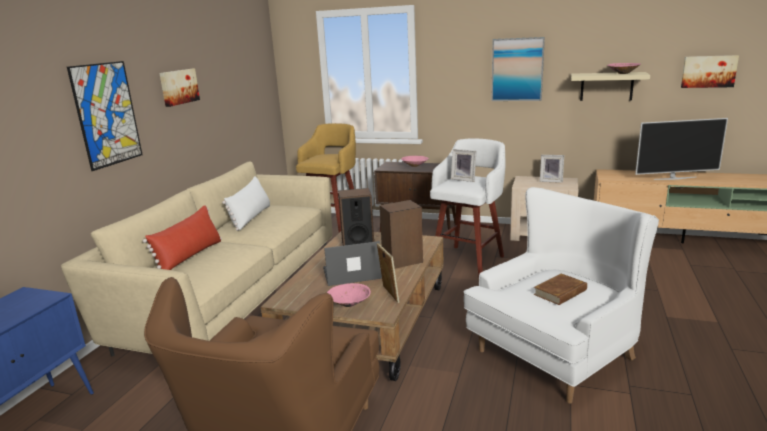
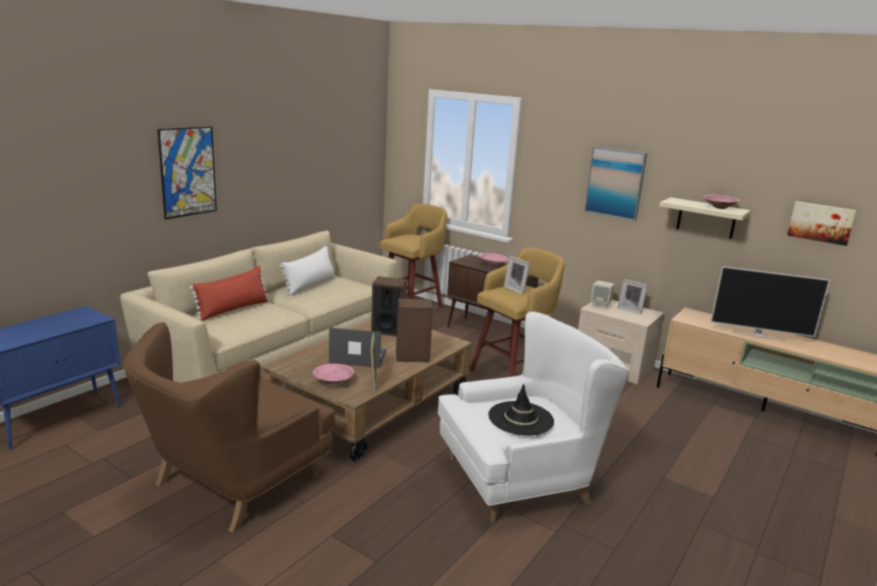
camera: 15 degrees right, 0 degrees up
picture [159,69,200,107] -> none
white stool [430,139,505,277] -> yellow stool [470,247,565,377]
brown book [533,273,587,305] -> black hat [488,384,554,436]
none -> beige speaker [591,281,615,308]

